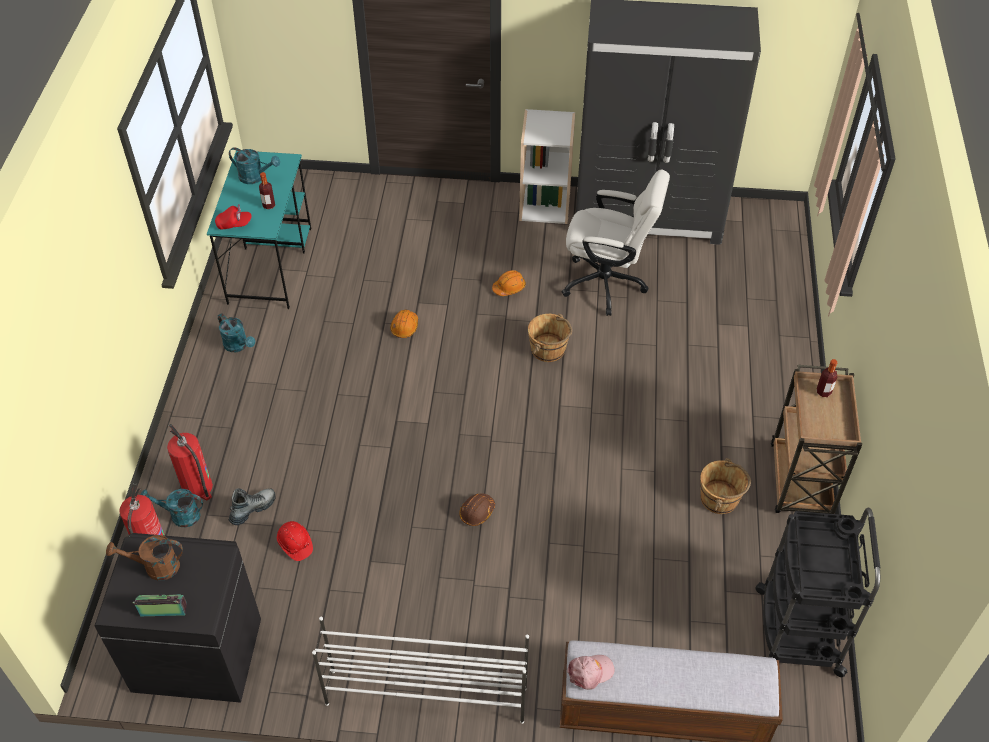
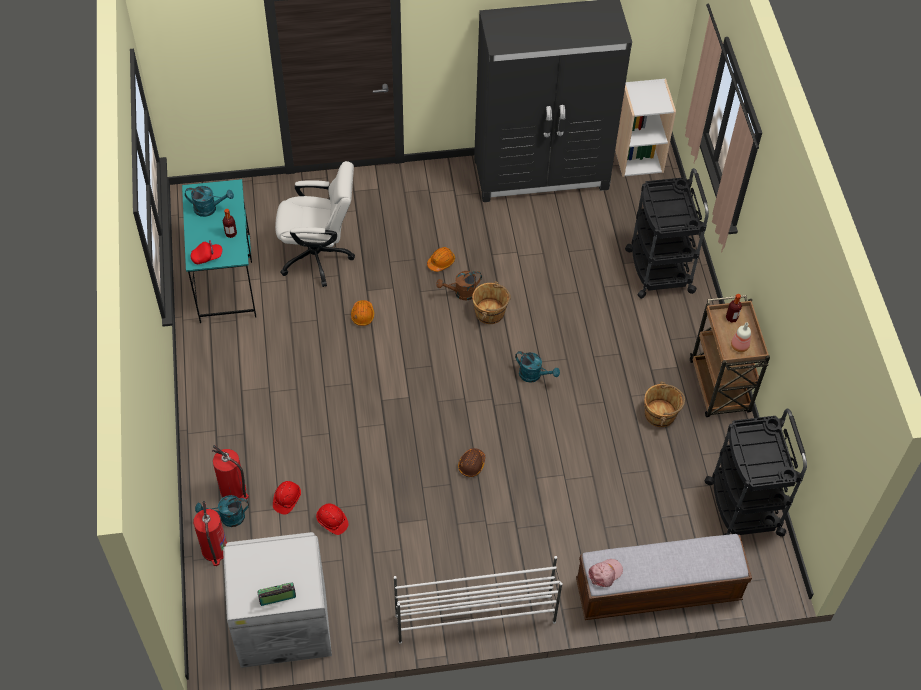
camera: 15 degrees left, 5 degrees up
black washing machine [94,533,261,703] -> white washing machine [223,532,332,668]
brown watering can [106,535,183,581] -> brown watering can moved to [436,271,482,300]
turquoise watering can [218,313,255,352] -> turquoise watering can moved to [515,351,560,383]
boot [228,488,276,525] -> red hard hat [273,481,301,514]
bookcase [519,109,575,224] -> bookcase moved to [615,79,676,177]
white office chair [562,170,670,316] -> white office chair moved to [275,161,355,287]
none -> black cart [625,168,709,299]
none -> bottle [731,323,751,352]

